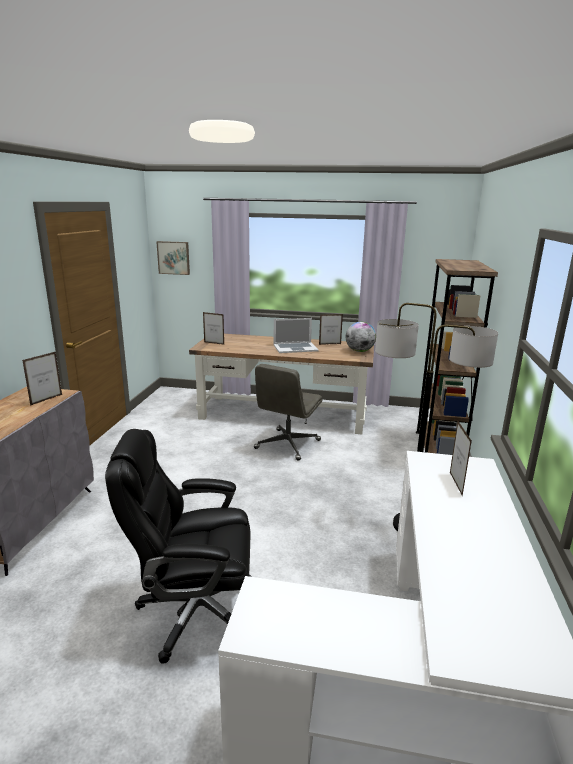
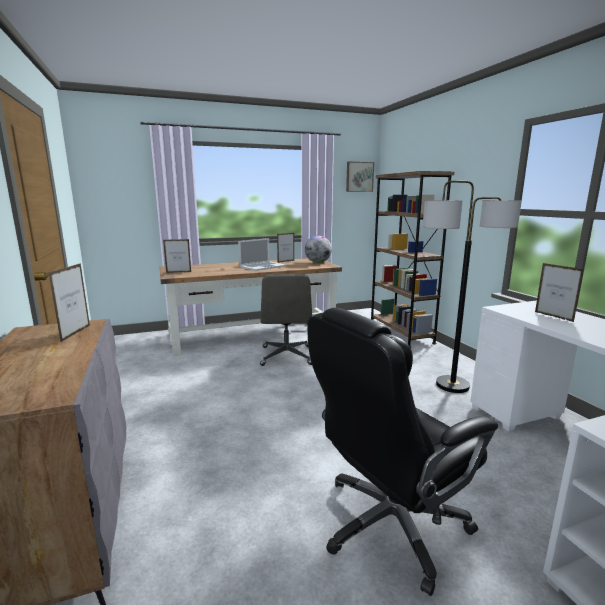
camera: 30 degrees left, 5 degrees down
picture [156,241,190,275] -> picture moved to [346,162,374,192]

